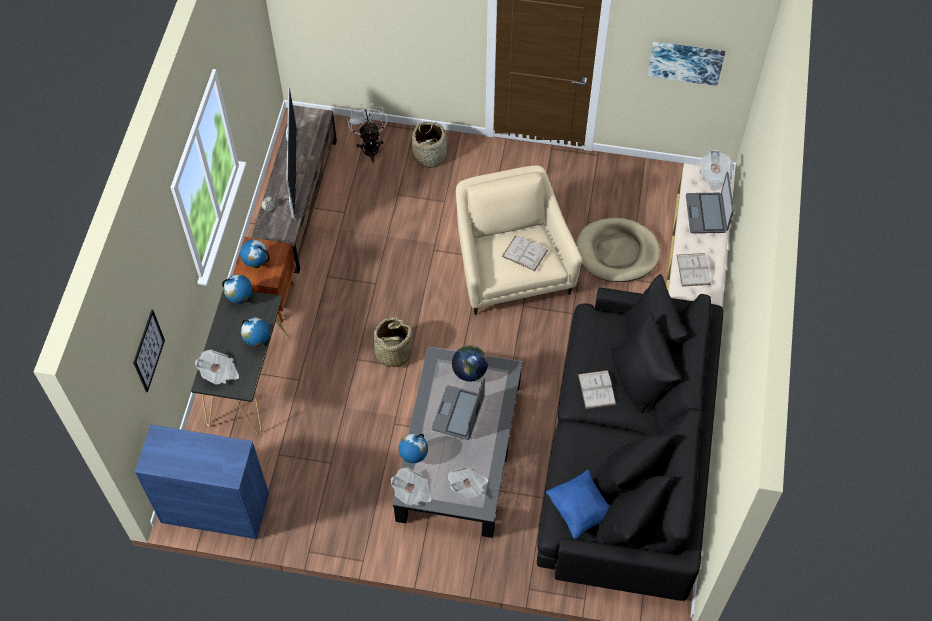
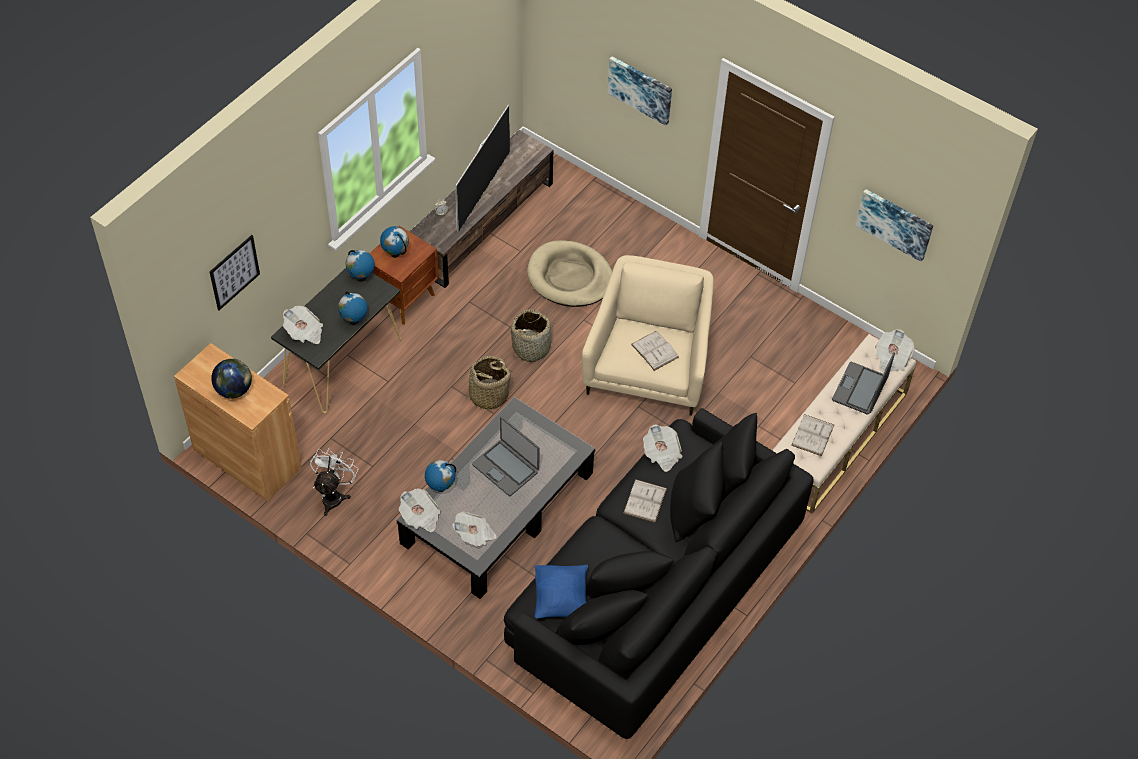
camera: 25 degrees right, 5 degrees down
blue cabinet [135,425,269,539] -> brown cabinet [174,343,302,502]
white fan [347,103,387,162] -> white fan moved to [310,448,358,516]
basket [411,122,447,168] -> basket moved to [511,309,554,362]
laptop [432,377,485,440] -> laptop turned 90 degrees counterclockwise [472,417,540,496]
globe [452,345,488,382] -> globe moved to [211,359,252,399]
beige dog bed [576,218,660,282] -> beige dog bed moved to [527,240,612,307]
none -> picture [608,56,672,126]
none -> newspaper [643,424,683,472]

